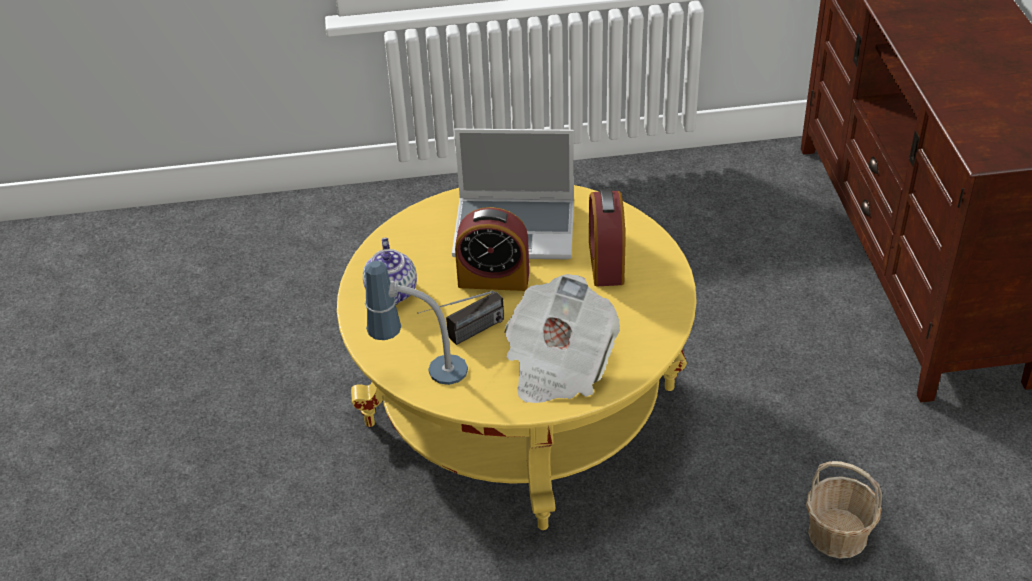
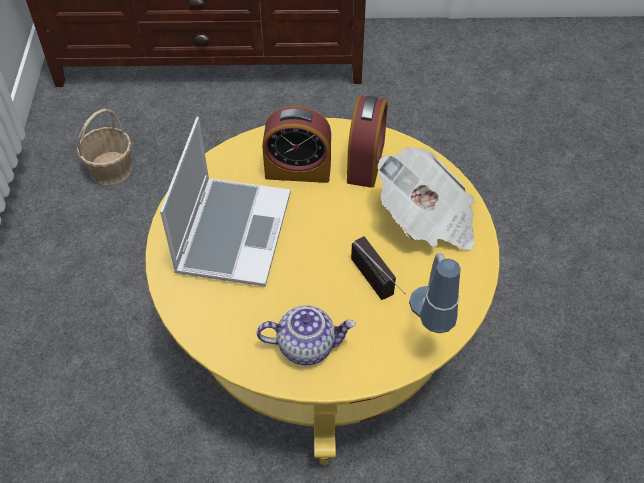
camera: 85 degrees left, 10 degrees up
alarm clock [455,207,529,291] -> alarm clock moved to [347,96,388,188]
basket [806,461,882,559] -> basket moved to [77,109,132,185]

